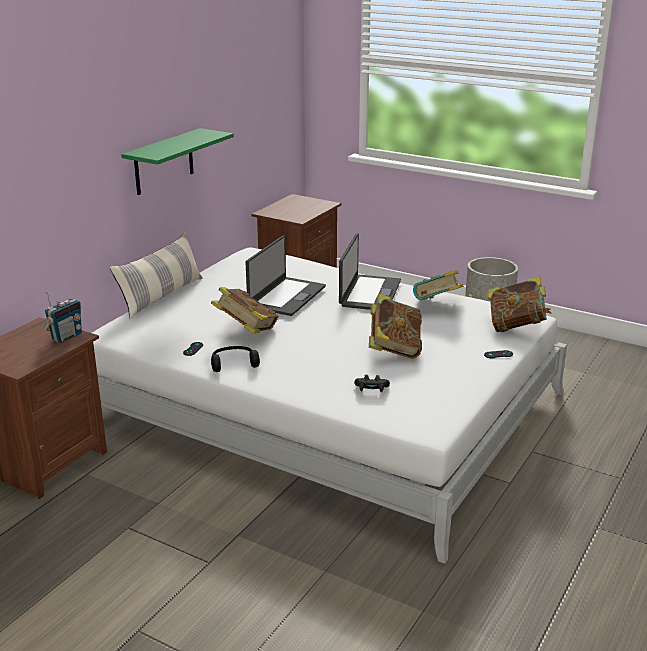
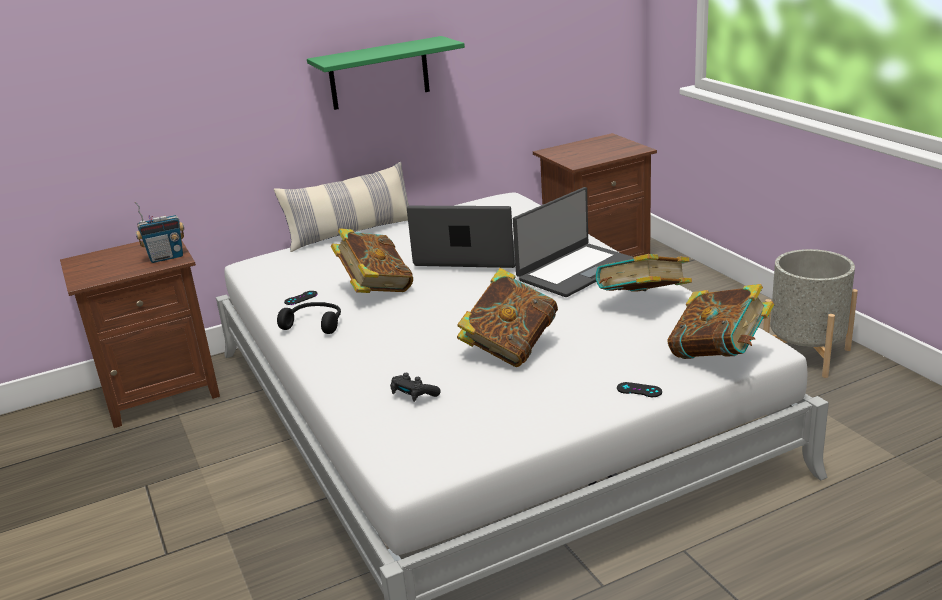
camera: 35 degrees right, 0 degrees up
laptop [246,235,326,316] -> laptop turned 135 degrees counterclockwise [407,206,515,268]

